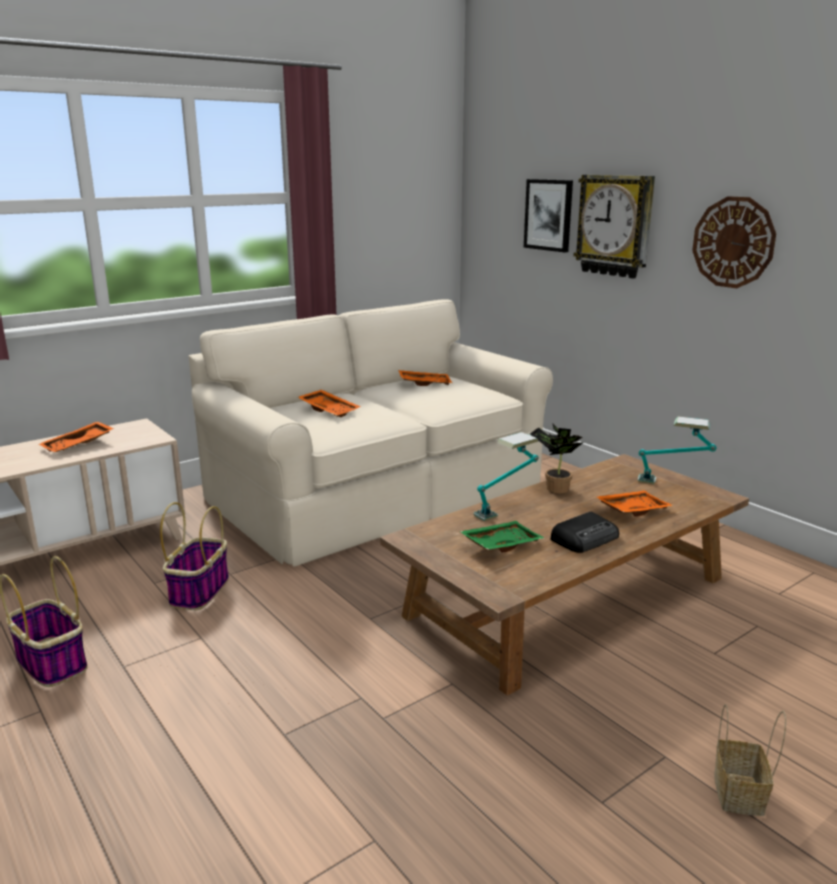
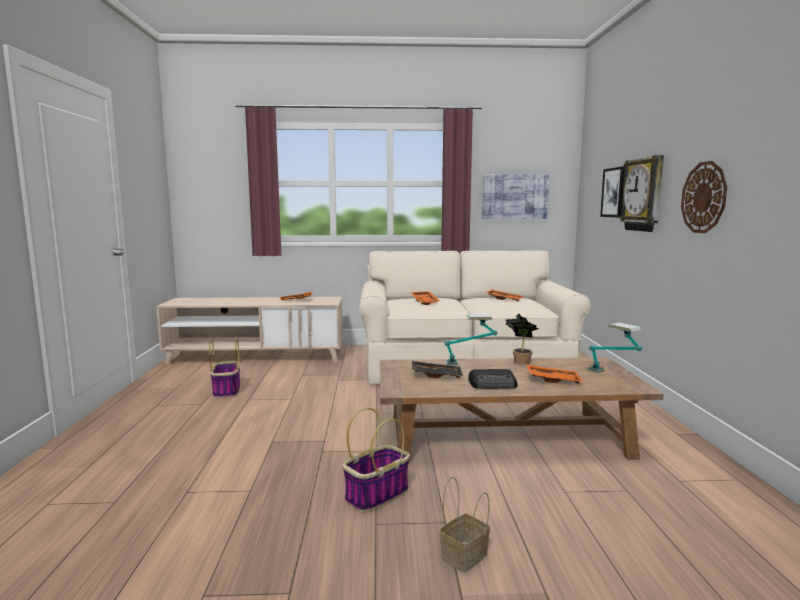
camera: 35 degrees right, 10 degrees down
basket [160,502,229,610] -> basket moved to [343,408,410,512]
green tray [459,521,544,552] -> black tray [412,361,463,378]
none -> picture [482,174,549,219]

